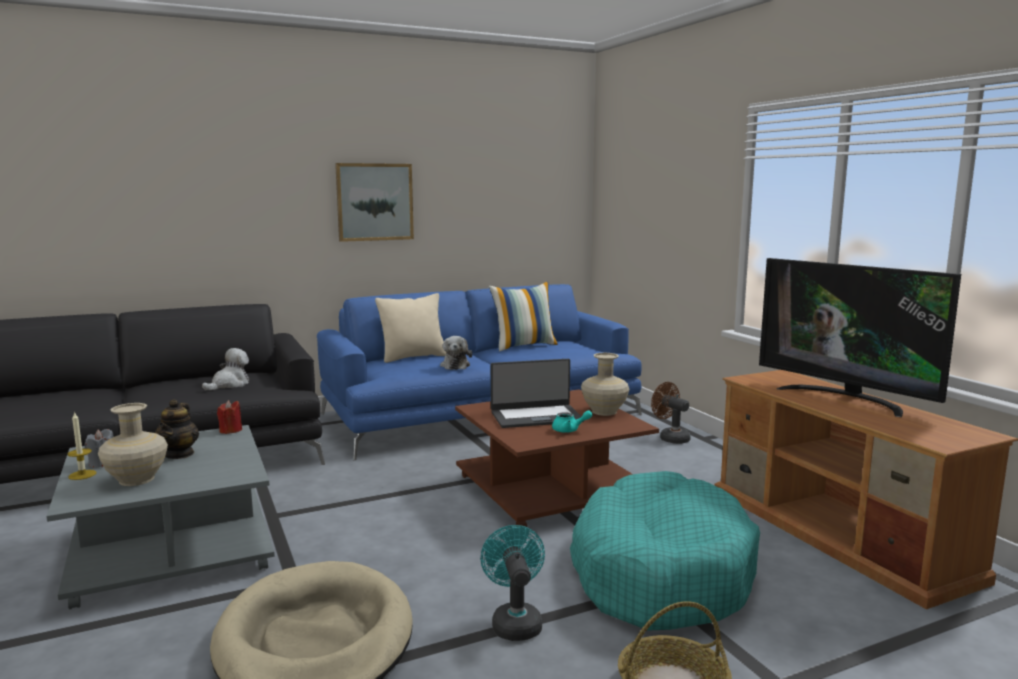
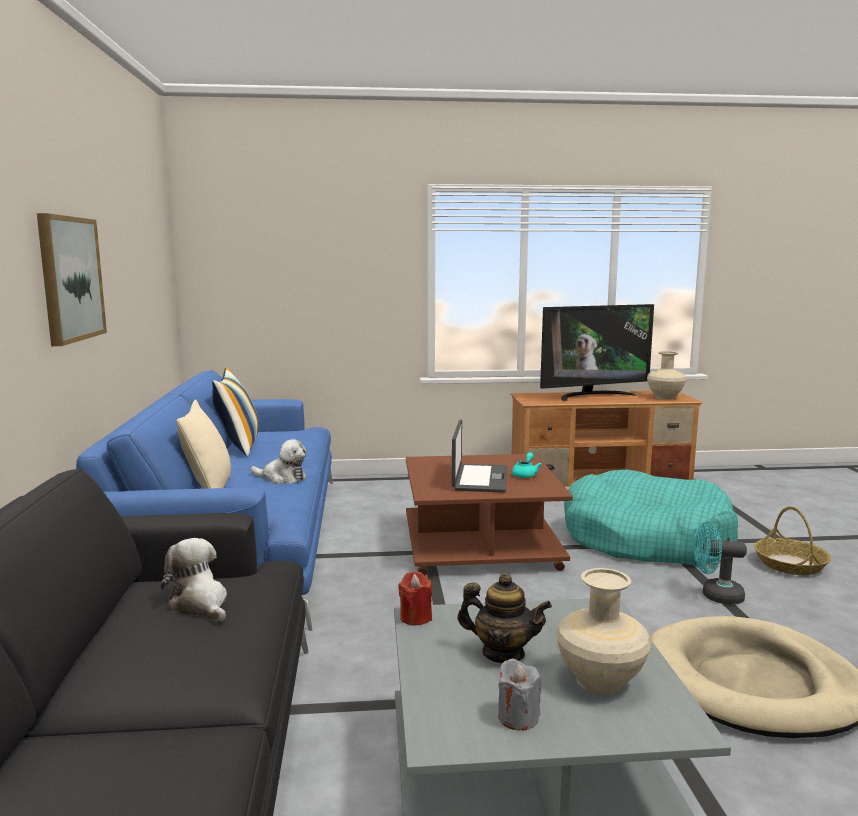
camera: 70 degrees left, 0 degrees up
candle [68,411,97,480] -> none
beige vase [581,353,629,416] -> beige vase moved to [647,351,686,400]
brown fan [651,382,691,444] -> none

